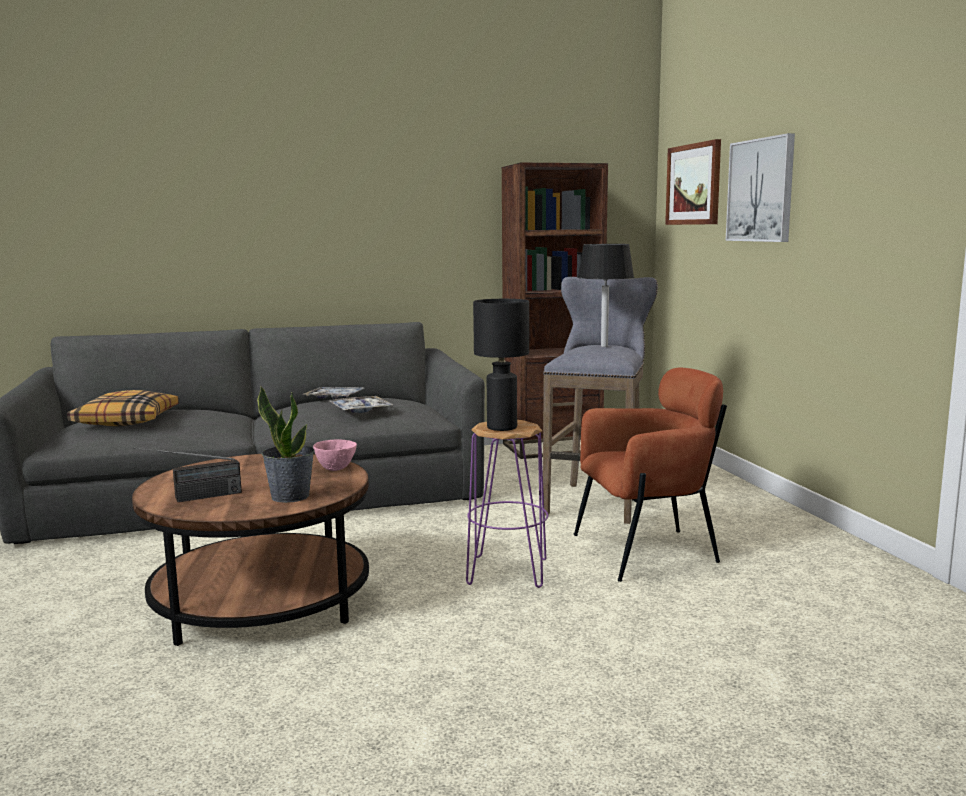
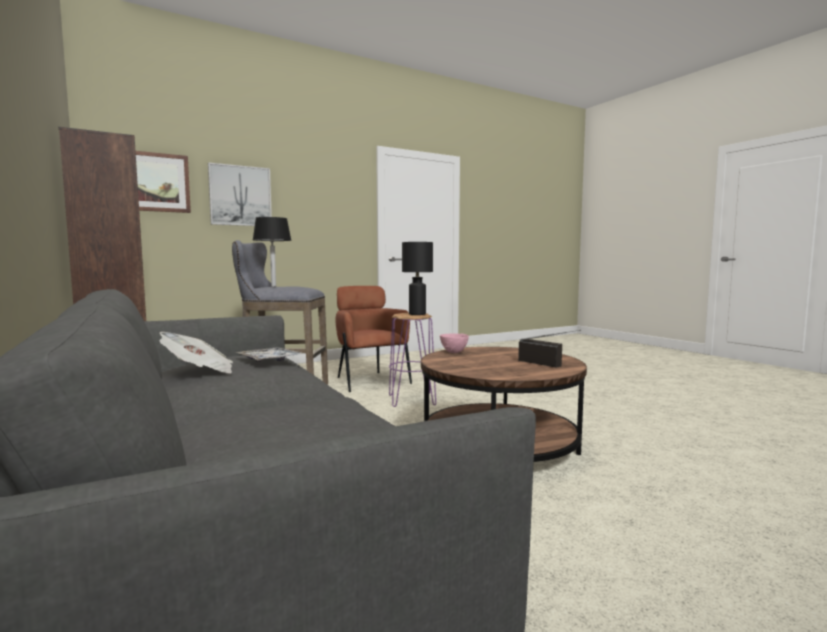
camera: 105 degrees left, 5 degrees down
pillow [67,390,179,427] -> none
potted plant [257,386,315,503] -> none
tray [302,387,364,400] -> newspaper [160,332,233,373]

